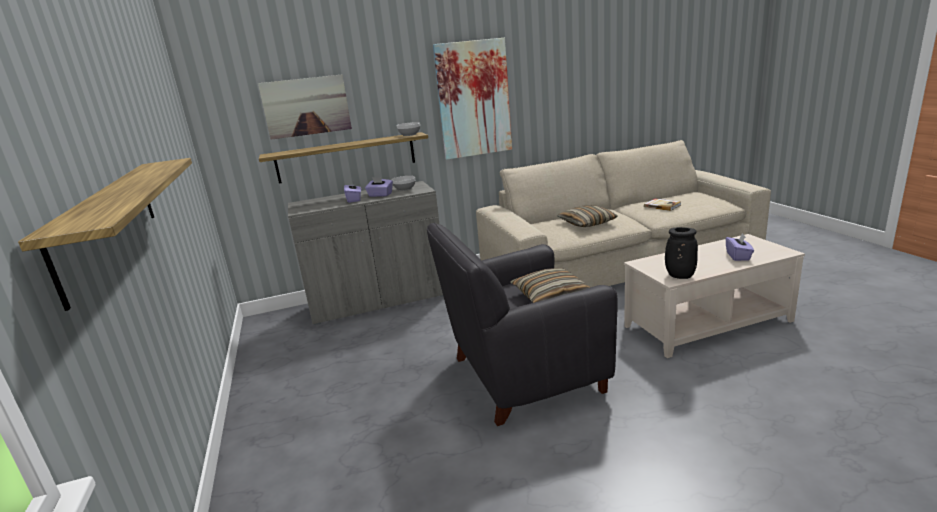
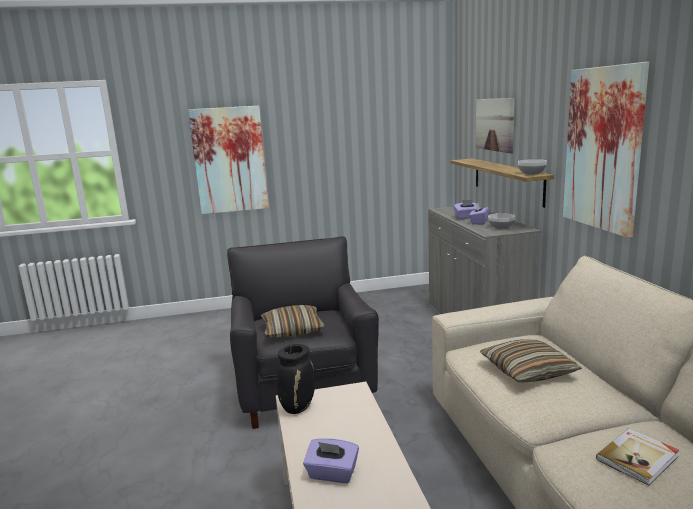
camera: 95 degrees right, 5 degrees down
shelf [18,158,192,311] -> picture [188,106,269,214]

